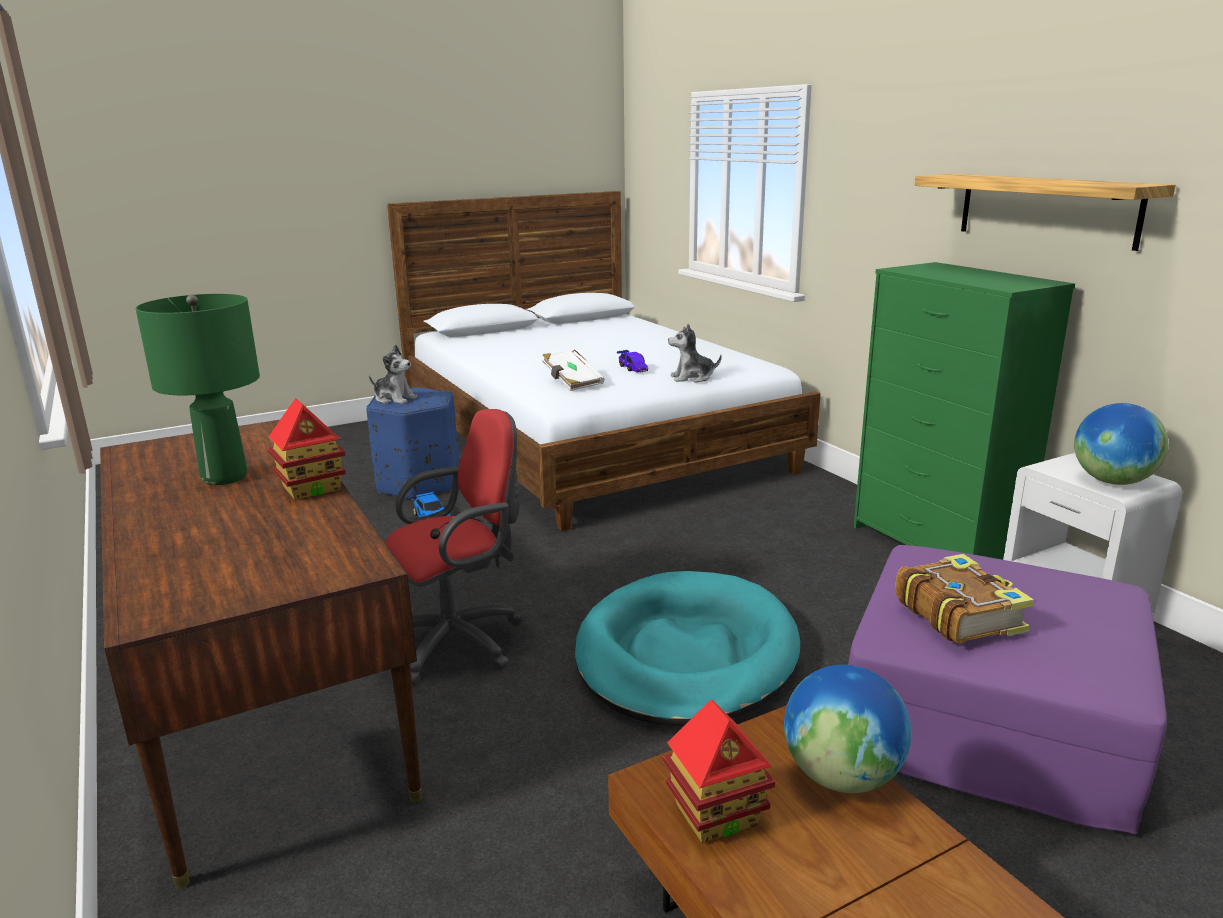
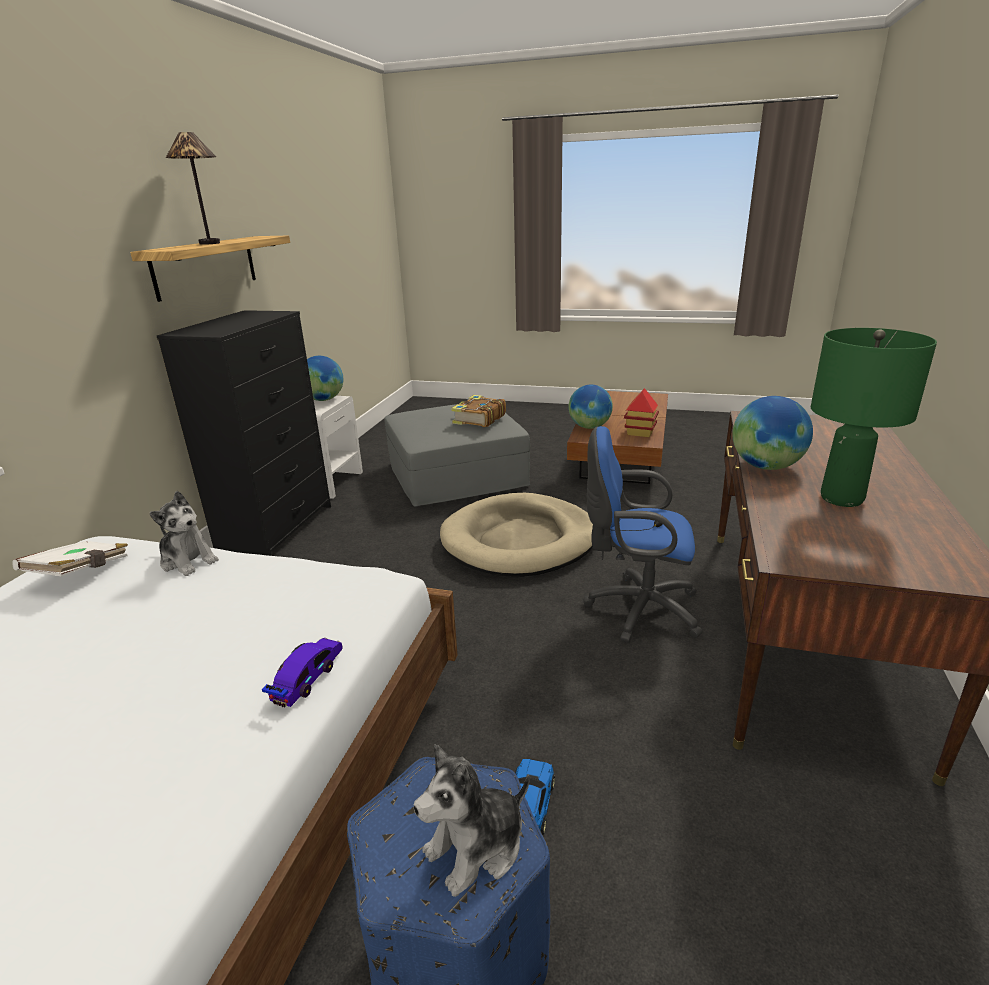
camera: 135 degrees left, 5 degrees up
toy house [268,398,346,500] -> globe [732,396,813,470]
plush toy [369,344,417,404] -> plush toy turned 105 degrees counterclockwise [414,745,530,897]
red office chair [385,409,522,686] -> blue office chair [583,426,703,643]
white book [542,350,604,391] -> white book moved to [12,541,128,576]
turquoise dog bed [575,571,800,726] -> beige dog bed [440,493,593,577]
toy car [617,350,648,372] -> toy car moved to [262,638,343,707]
purple ottoman [848,545,1167,834] -> grey ottoman [384,404,530,507]
green dresser [853,262,1075,560] -> black dresser [157,310,331,556]
none -> table lamp [166,132,220,245]

